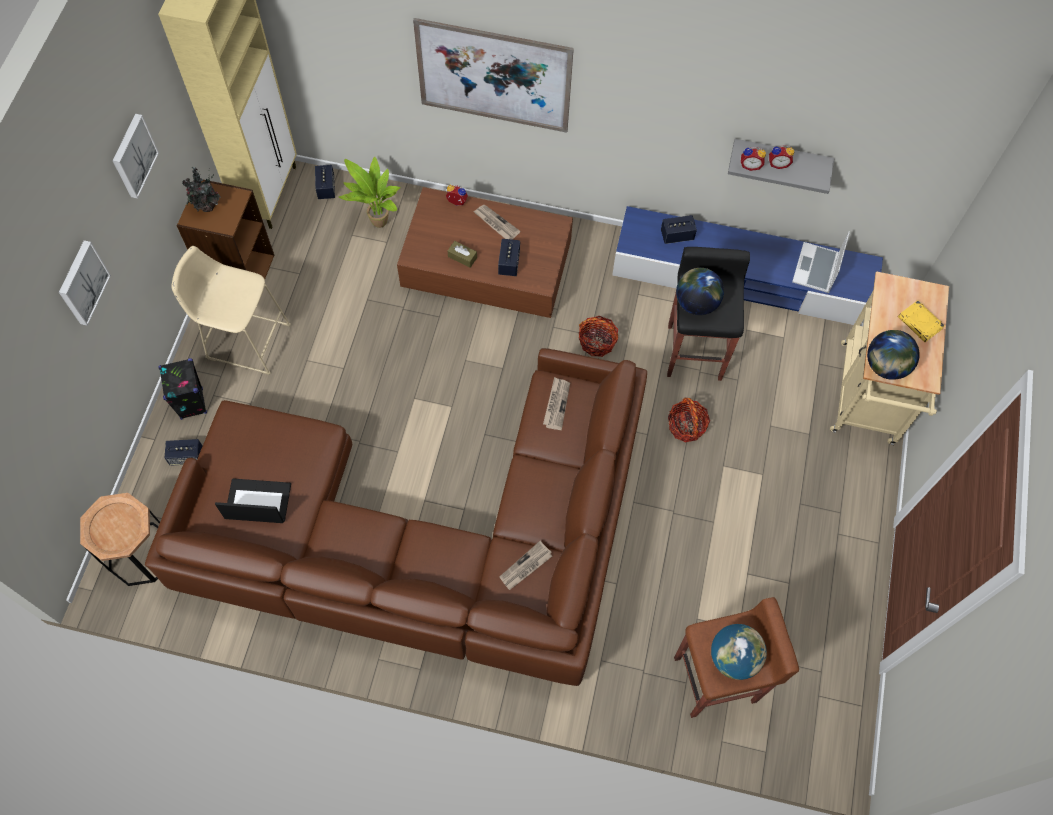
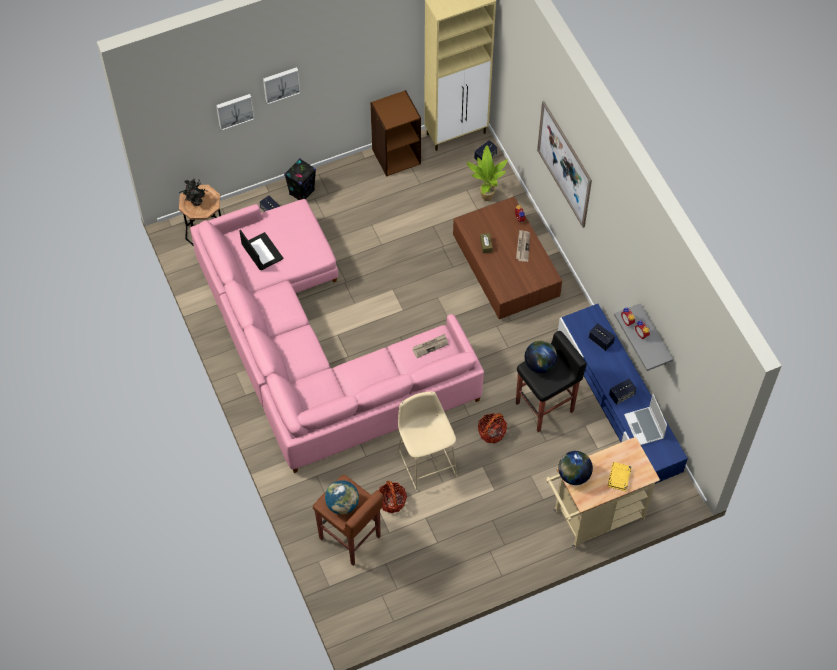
camera: 55 degrees right, 5 degrees down
picture [113,114,159,199] -> picture moved to [216,94,255,131]
brown sofa [145,348,647,686] -> pink sofa [190,199,484,473]
beige stool [171,246,291,375] -> beige stool moved to [398,391,457,491]
potted plant [182,167,221,212] -> potted plant moved to [179,178,206,206]
speaker [498,239,520,276] -> speaker moved to [609,379,636,405]
newspaper [499,541,552,590] -> none
basket [579,316,618,357] -> basket moved to [379,481,407,513]
laptop [792,231,850,293] -> laptop turned 90 degrees counterclockwise [624,394,667,445]

